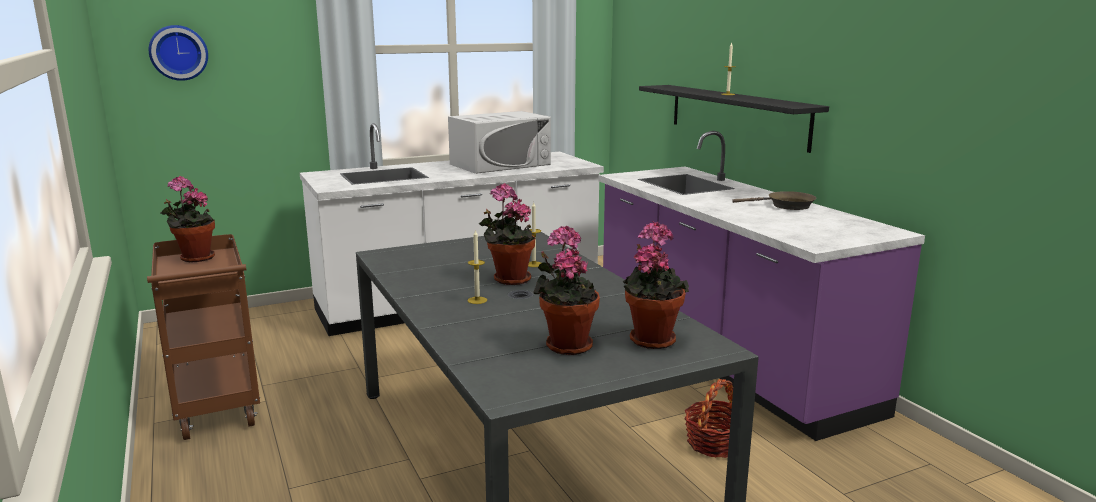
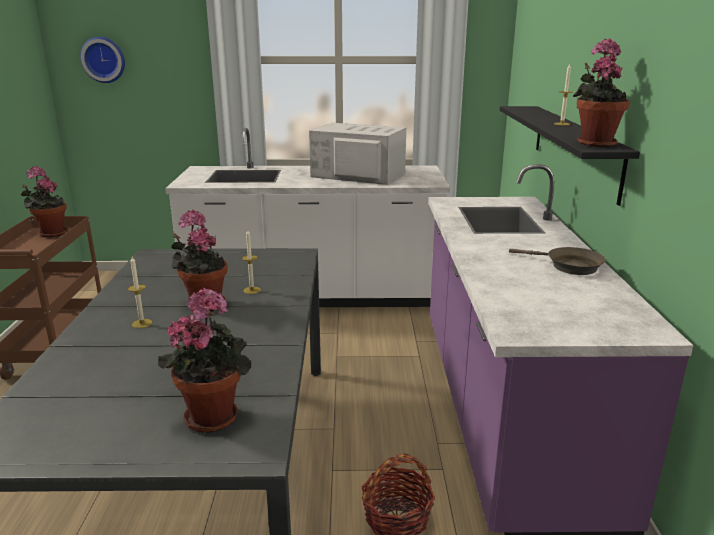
camera: 25 degrees right, 5 degrees up
white microwave [448,111,551,174] -> white microwave turned 150 degrees counterclockwise [309,123,406,185]
potted plant [533,226,600,355] -> potted plant moved to [573,38,629,147]

